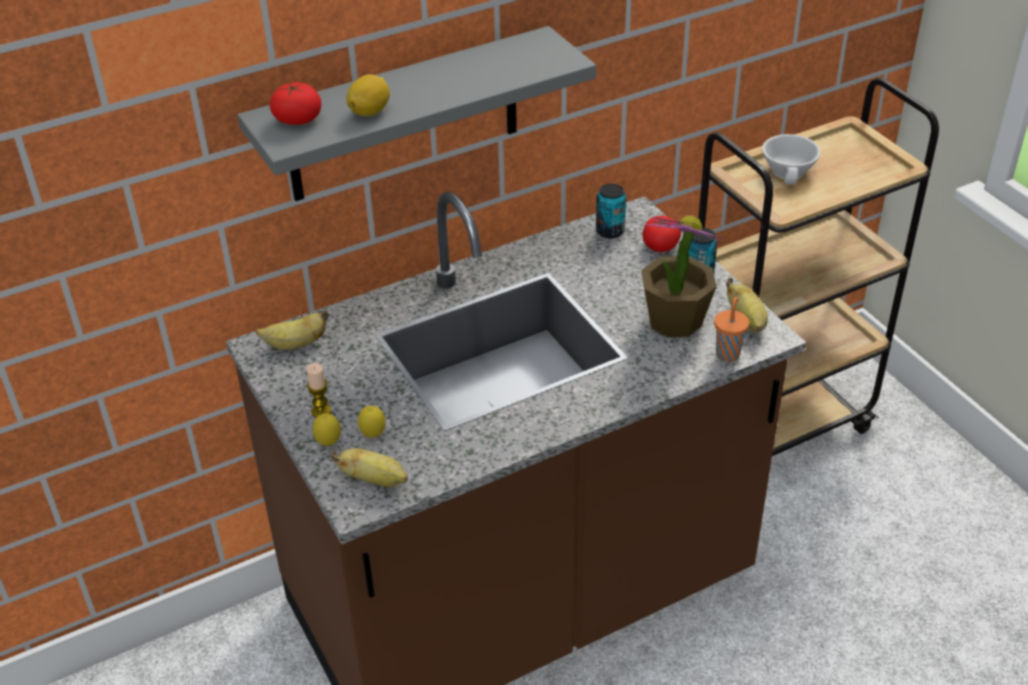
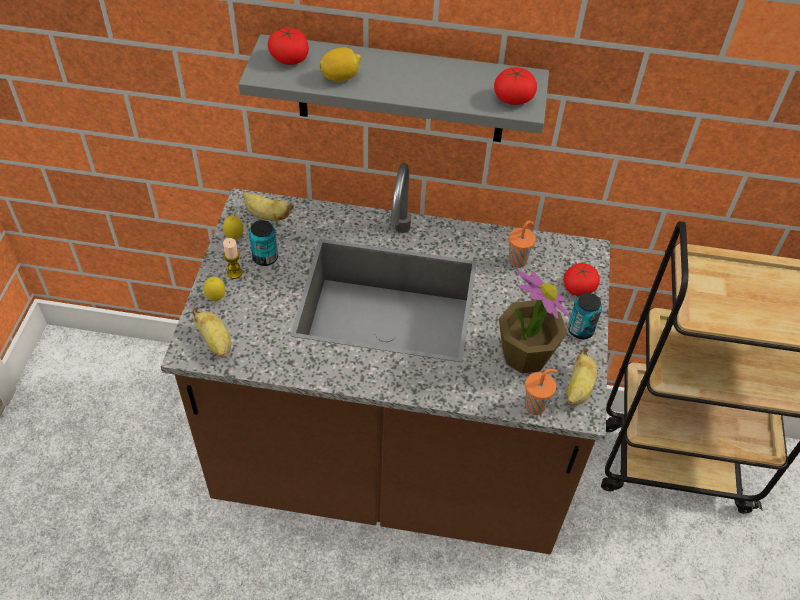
camera: 35 degrees right, 10 degrees up
lemon [358,406,386,438] -> lemon moved to [223,216,244,239]
can [596,184,626,238] -> can moved to [249,220,278,266]
white cup [762,134,821,185] -> none
none -> tomato [494,67,537,105]
none -> orange cup [509,221,536,268]

